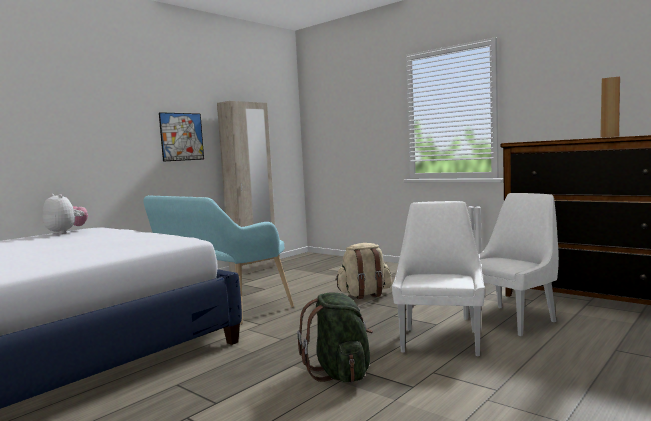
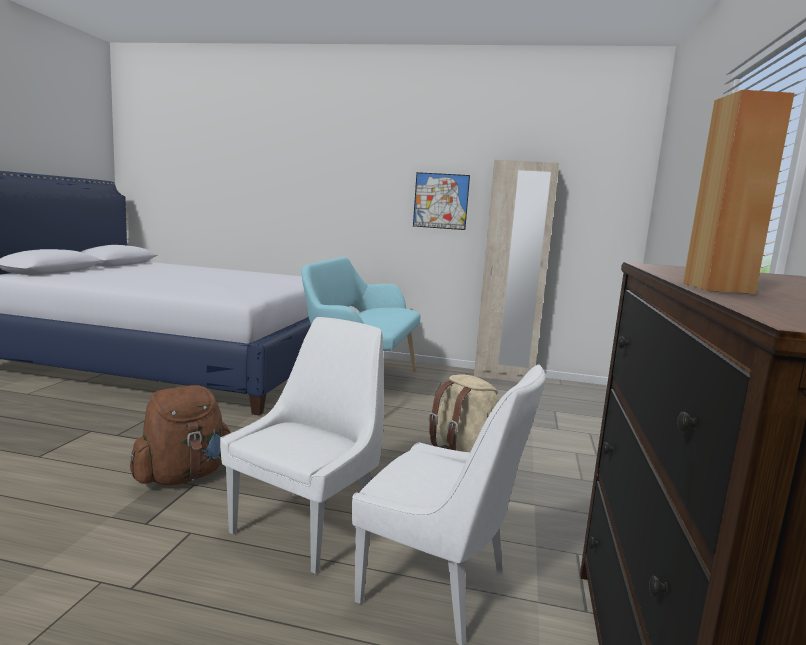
camera: 60 degrees right, 5 degrees up
plush toy [42,194,88,234] -> none
green backpack [297,292,373,382] -> brown backpack [130,385,230,485]
white chair [392,201,485,356] -> white chair turned 45 degrees counterclockwise [220,317,384,574]

